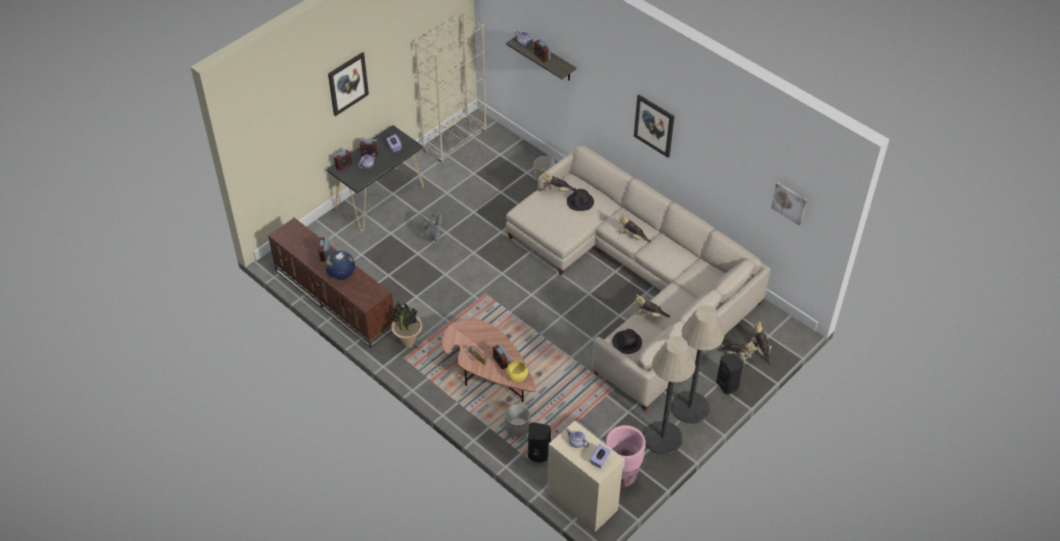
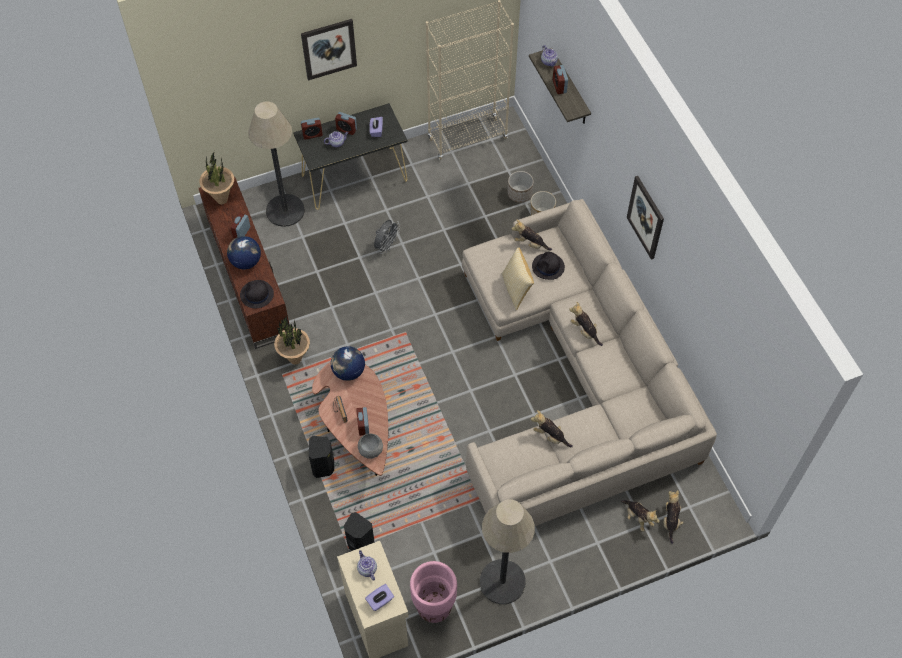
camera: 25 degrees right, 10 degrees up
planter [505,405,531,436] -> planter moved to [507,171,534,203]
yellow bowl [506,361,528,382] -> grey bowl [358,434,383,459]
black hat [612,329,642,354] -> black hat moved to [240,280,274,308]
floor lamp [671,305,724,424] -> floor lamp moved to [248,101,305,227]
black speaker [716,353,743,395] -> black speaker moved to [309,436,334,478]
picture [771,182,807,226] -> none
none -> potted plant [199,151,234,204]
none -> globe [331,346,365,381]
none -> pillow [502,247,534,310]

